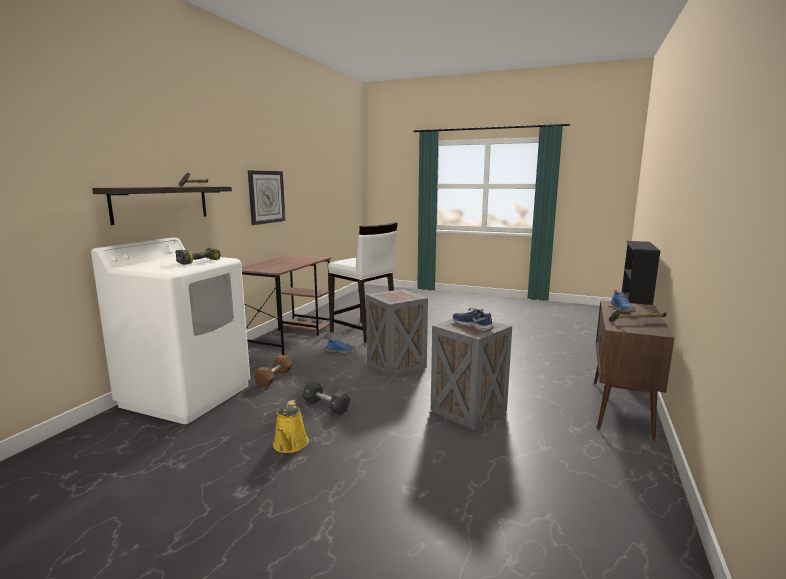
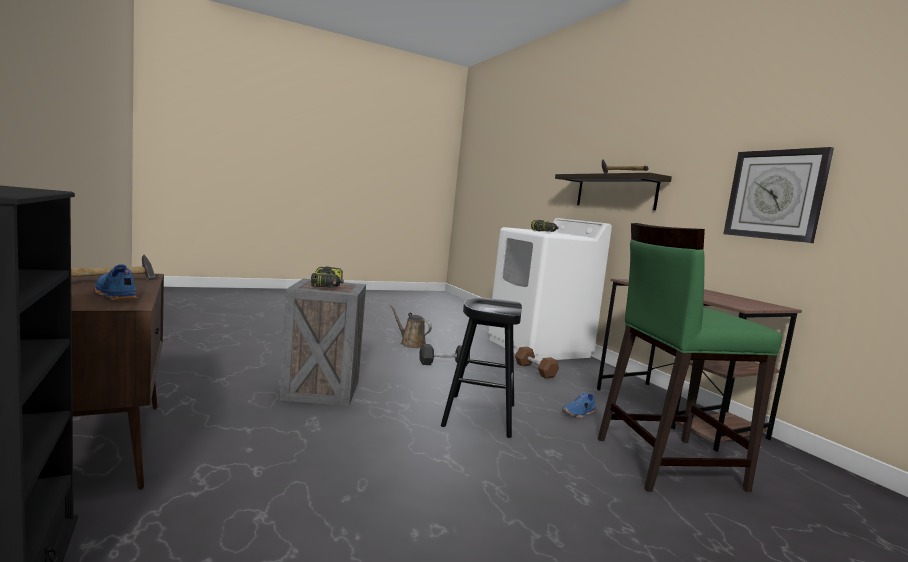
camera: 130 degrees right, 5 degrees down
yellow watering can [273,400,309,453] -> brown watering can [390,304,432,348]
white stool [328,222,398,343] -> green stool [598,223,782,492]
crate [366,289,428,378] -> black stool [441,298,522,438]
blue shoe [453,308,494,331] -> power drill [311,266,344,288]

